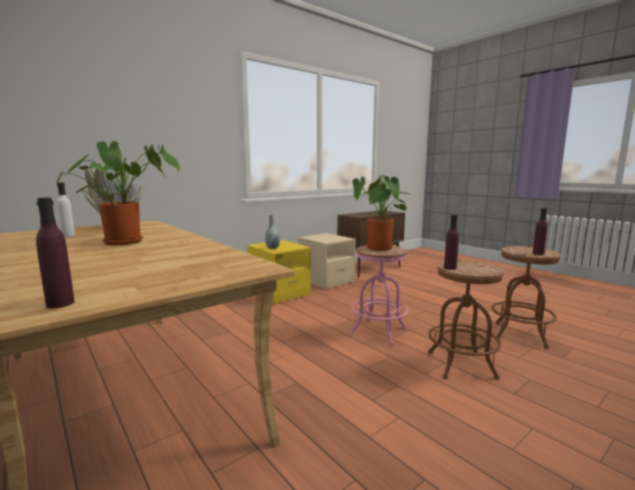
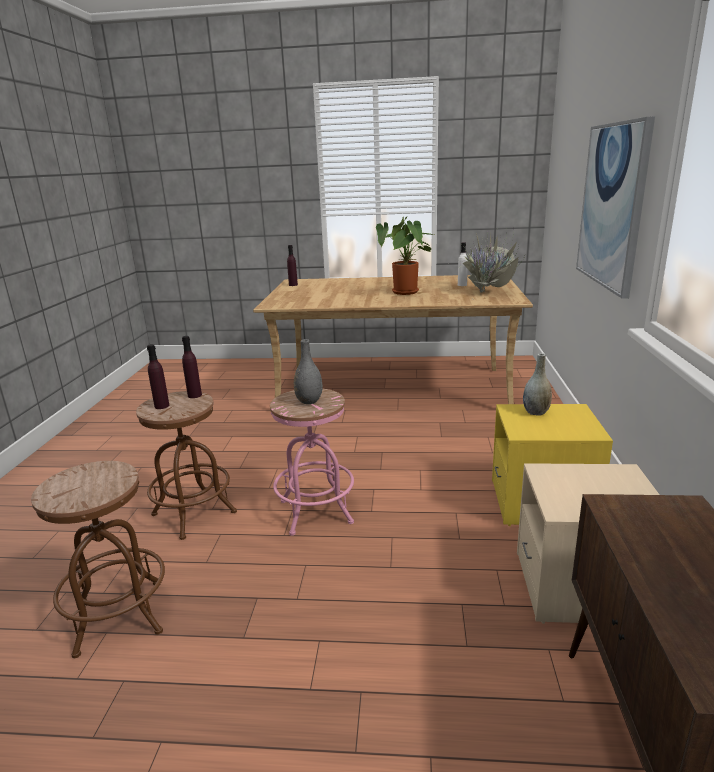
camera: 135 degrees right, 10 degrees up
potted plant [352,174,409,251] -> grey vase [294,339,323,404]
purple bottle [533,208,548,255] -> purple bottle moved to [147,344,169,409]
none -> picture [576,116,655,299]

